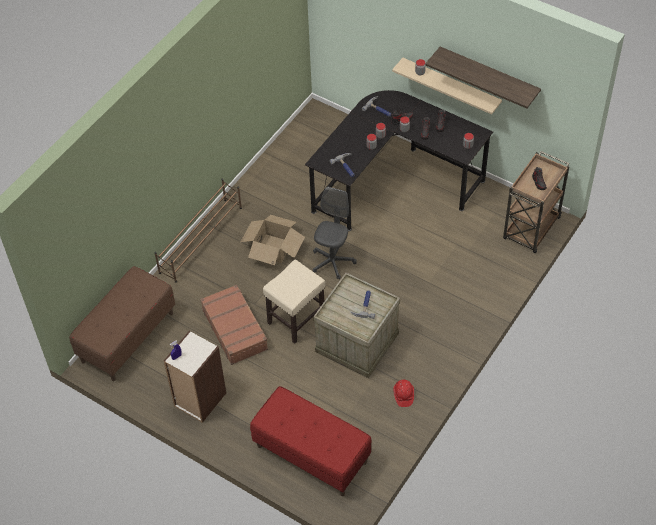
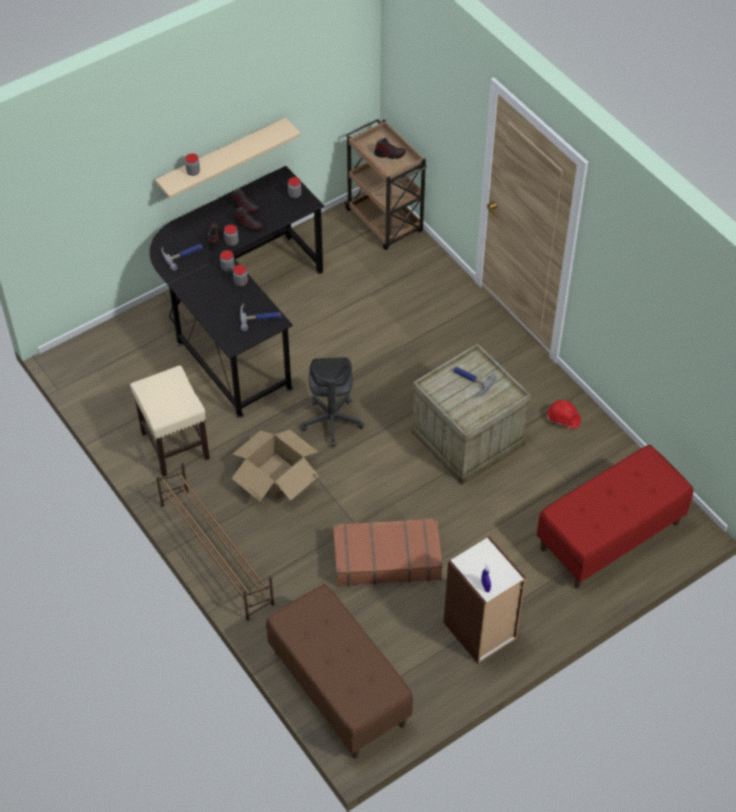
camera: 70 degrees left, 0 degrees up
beige stool [263,260,325,344] -> beige stool moved to [130,365,210,477]
grey office chair [313,187,357,279] -> grey office chair turned 135 degrees counterclockwise [301,357,364,447]
shelf [425,47,541,108] -> none

